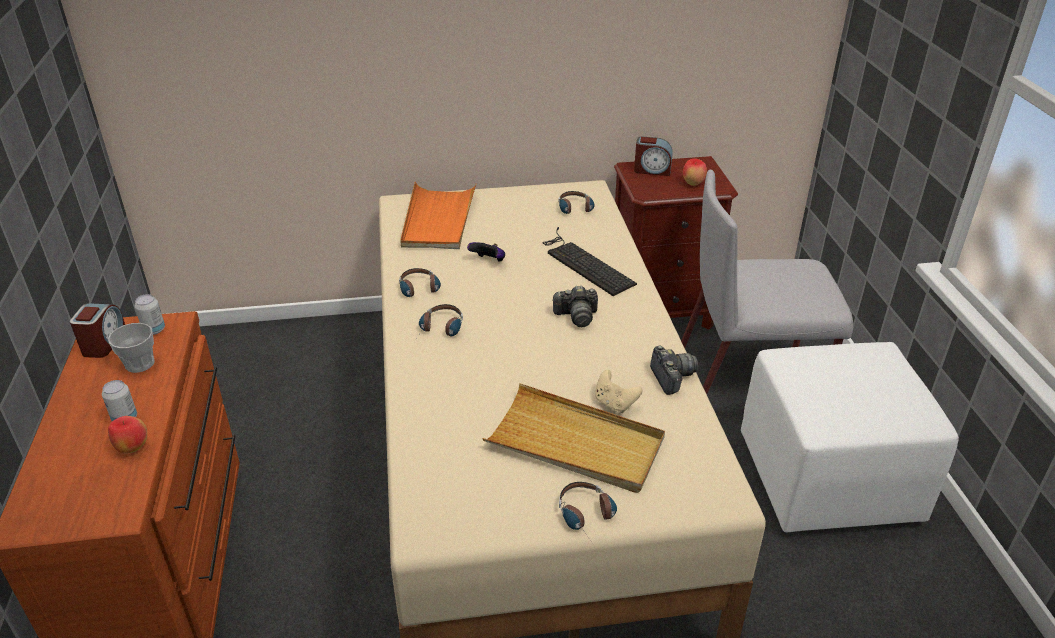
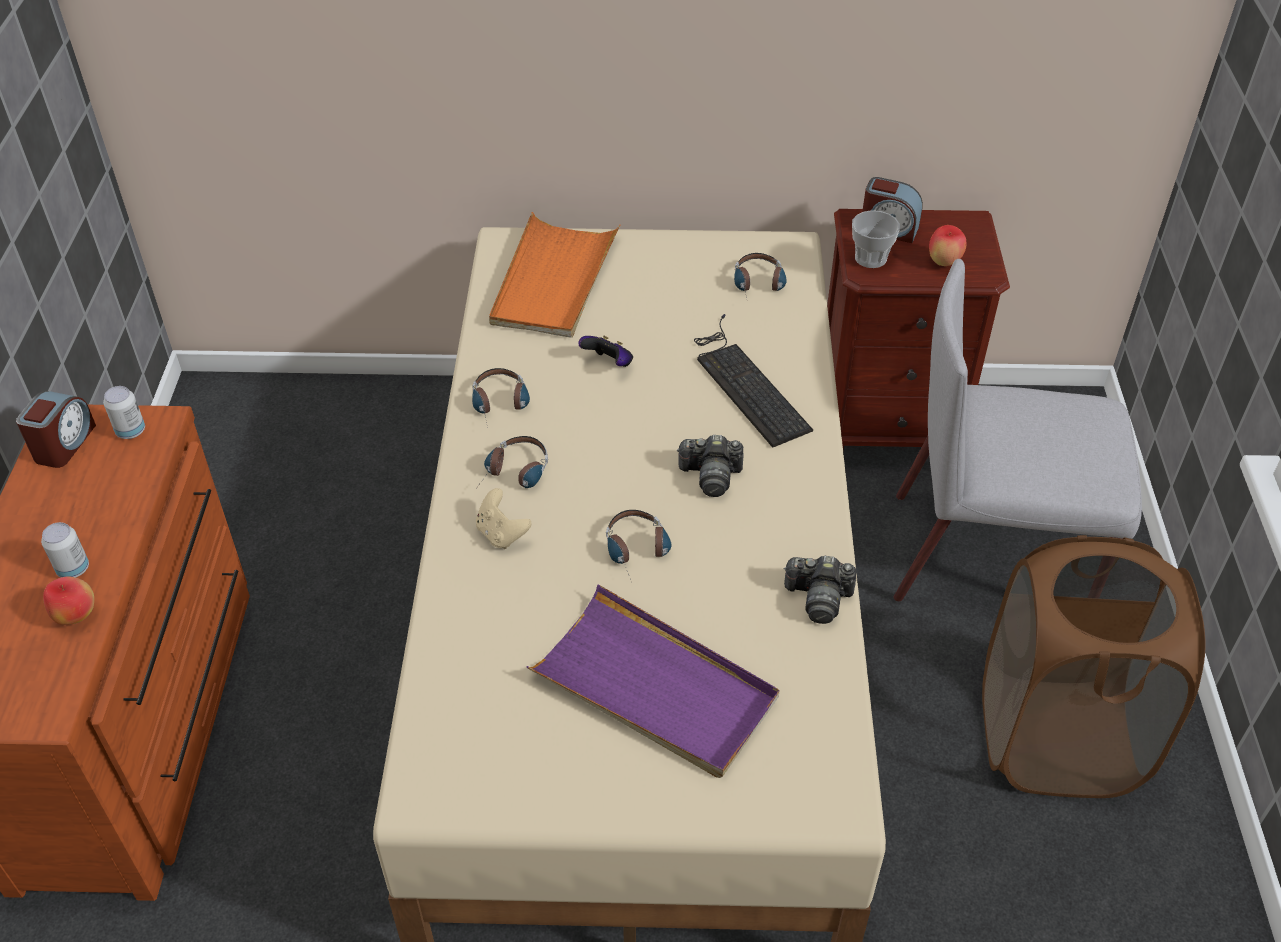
camera: 10 degrees right, 10 degrees up
cup [108,323,155,373] -> cup moved to [852,210,900,268]
beige tray [483,383,665,493] -> purple tray [526,584,780,778]
headphones [559,482,617,544] -> headphones moved to [606,510,671,583]
beige game controller [595,370,642,413] -> beige game controller moved to [476,488,532,549]
camera [650,345,698,395] -> camera turned 105 degrees clockwise [783,556,857,624]
white ottoman [741,342,959,532] -> brown laundry basket [982,535,1206,798]

